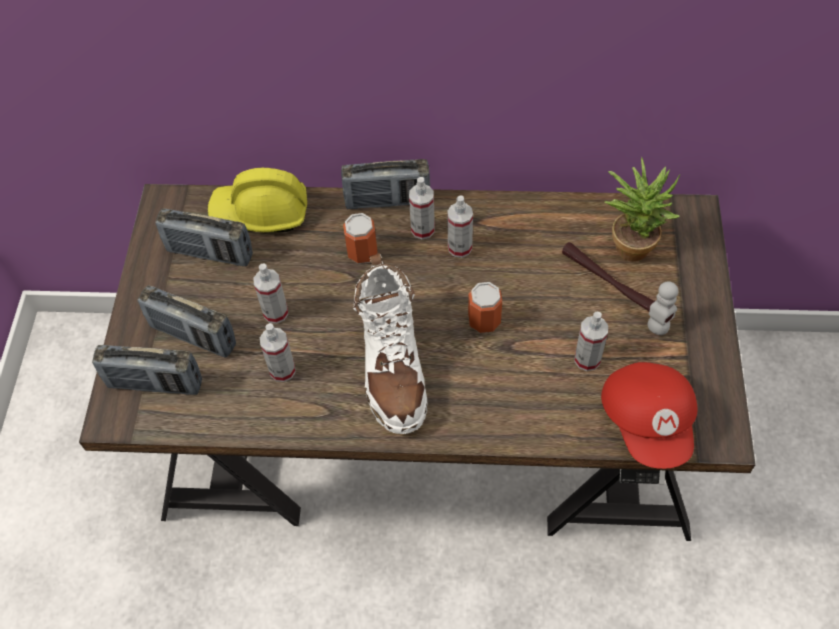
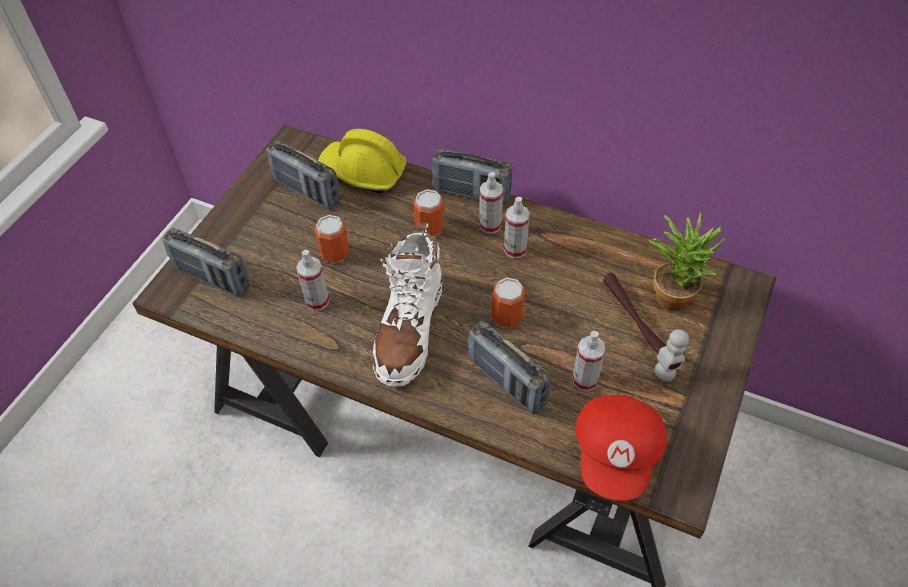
camera: 20 degrees right, 5 degrees down
radio [137,285,236,358] -> radio moved to [468,321,551,414]
spray bottle [253,263,288,324] -> can [315,215,350,264]

